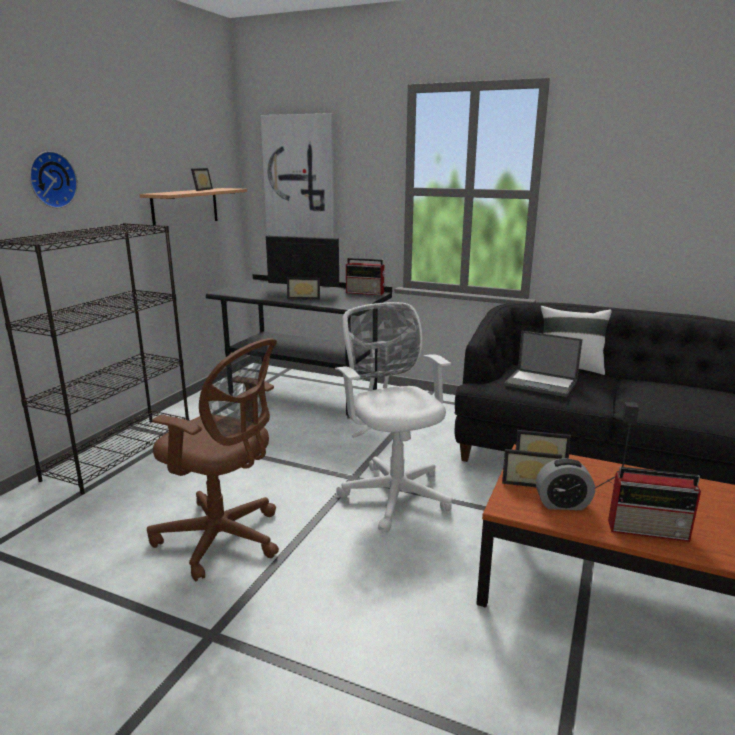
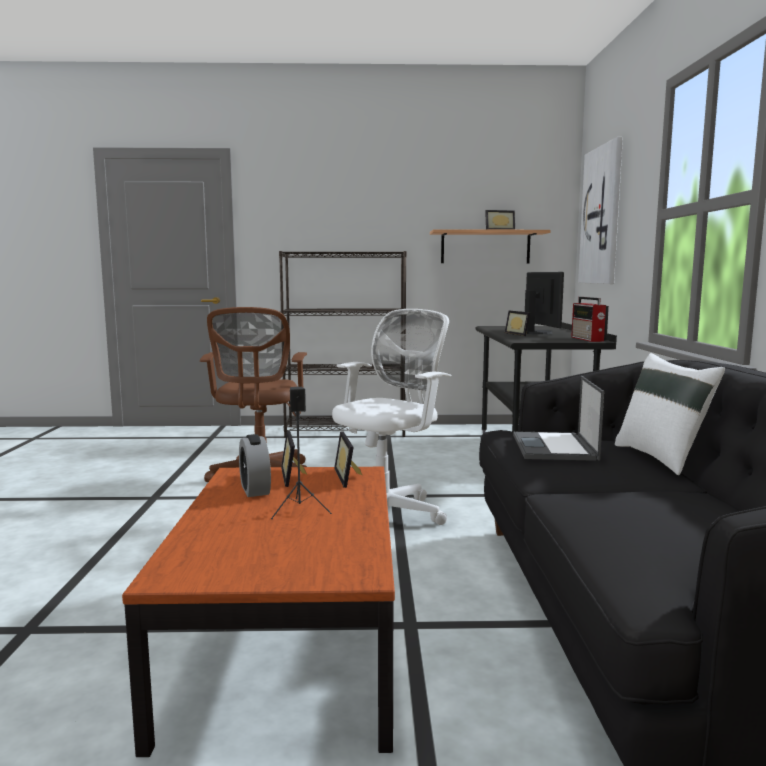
camera: 65 degrees right, 10 degrees down
wall clock [29,151,78,208] -> none
radio [608,467,701,542] -> none

